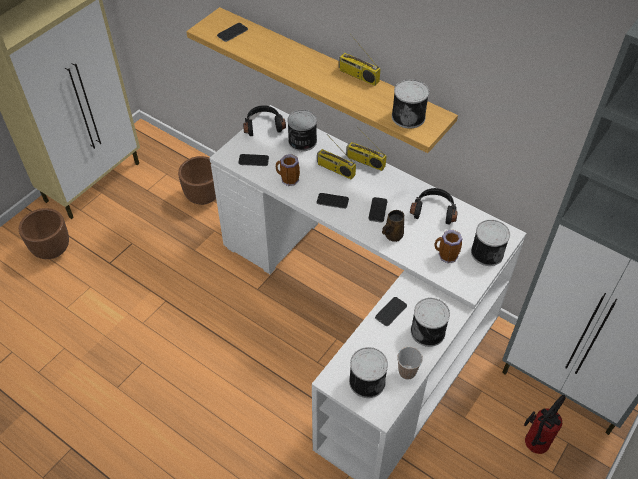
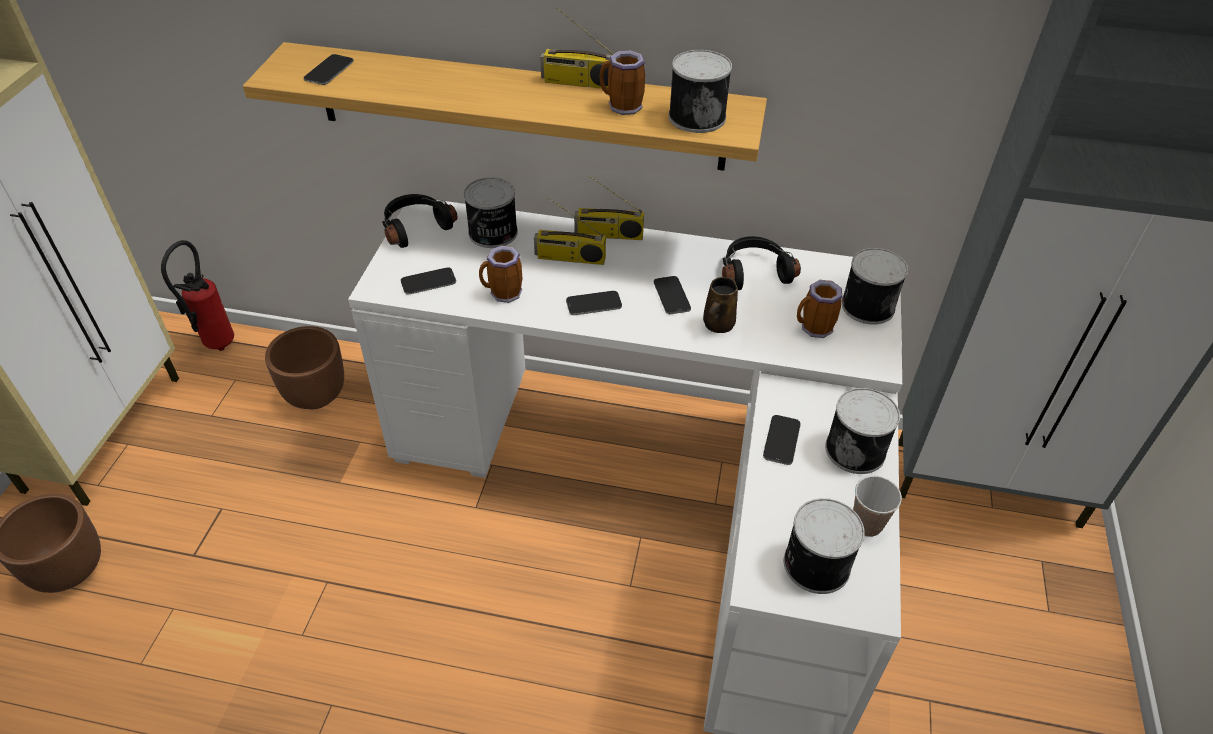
camera: 25 degrees left, 5 degrees down
fire extinguisher [524,395,566,454] -> fire extinguisher moved to [161,240,234,351]
none -> mug [600,50,645,115]

